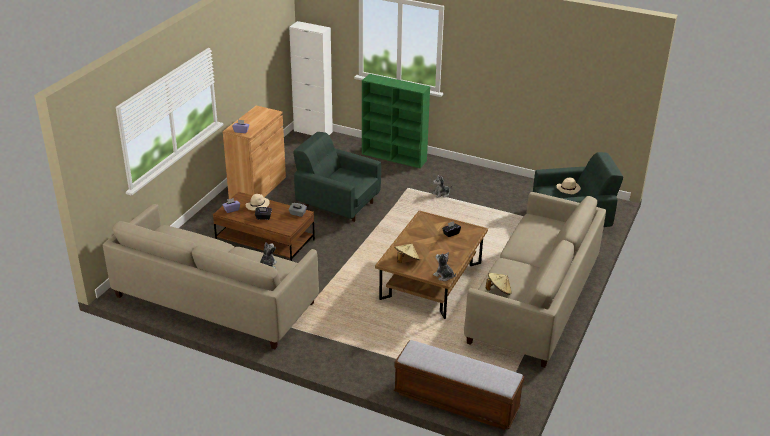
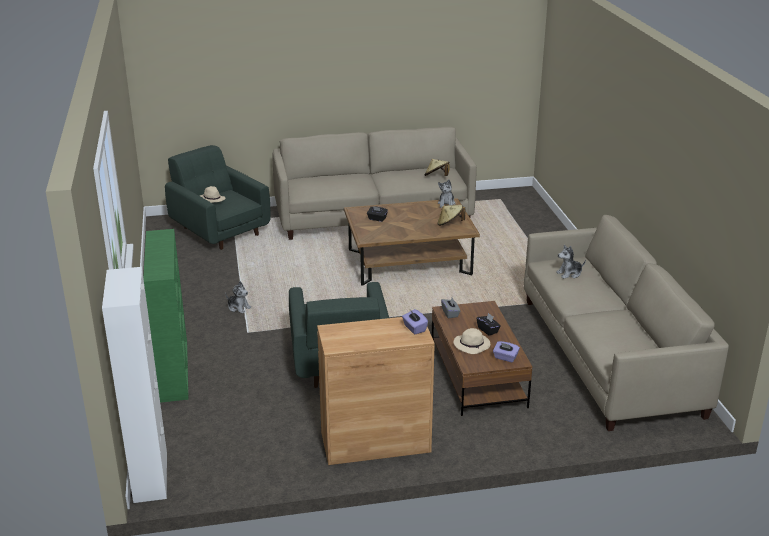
camera: 125 degrees left, 5 degrees down
bench [394,340,524,430] -> none

